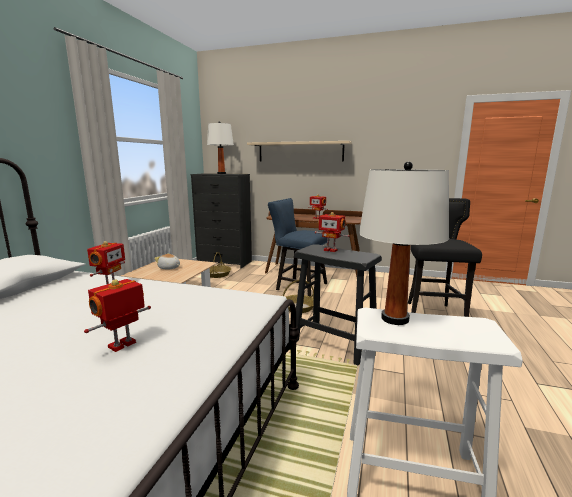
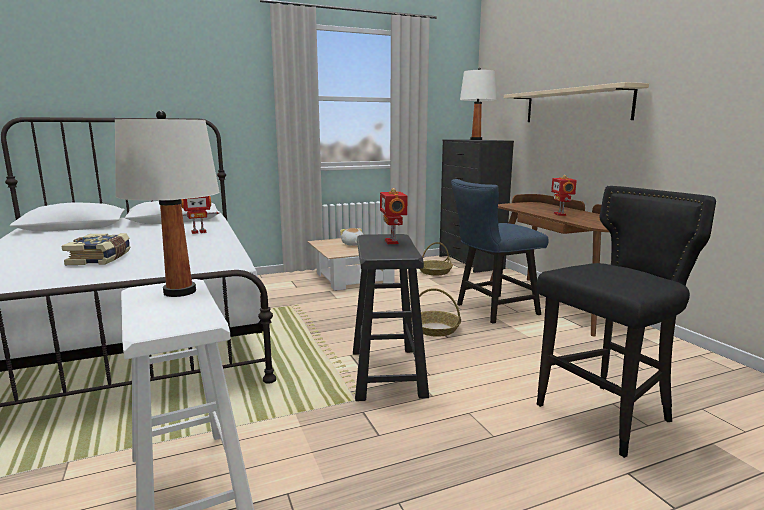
camera: 50 degrees right, 0 degrees up
toy robot [84,279,151,352] -> book [62,233,131,265]
blue chair [268,198,330,296] -> blue chair turned 105 degrees counterclockwise [451,179,549,324]

